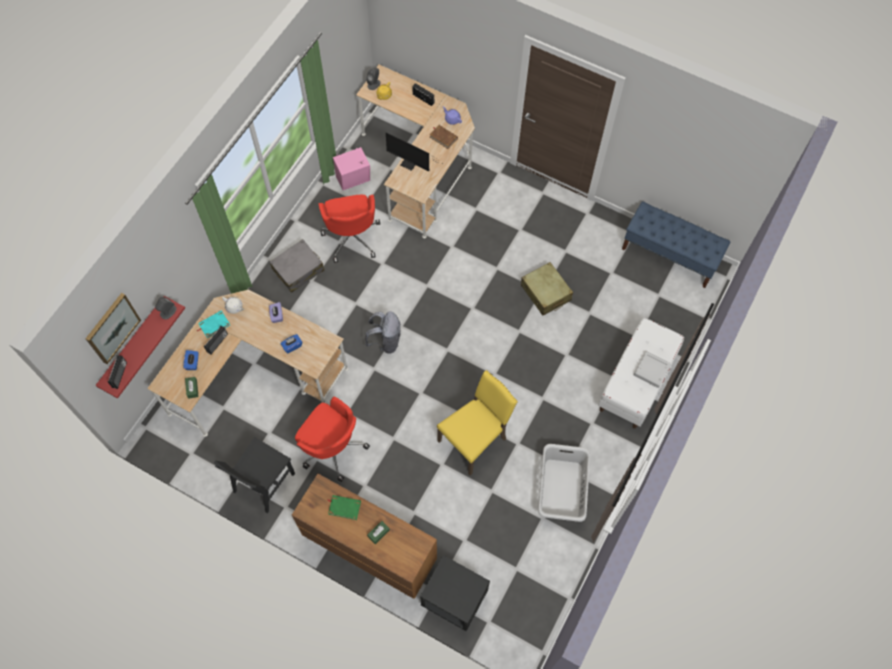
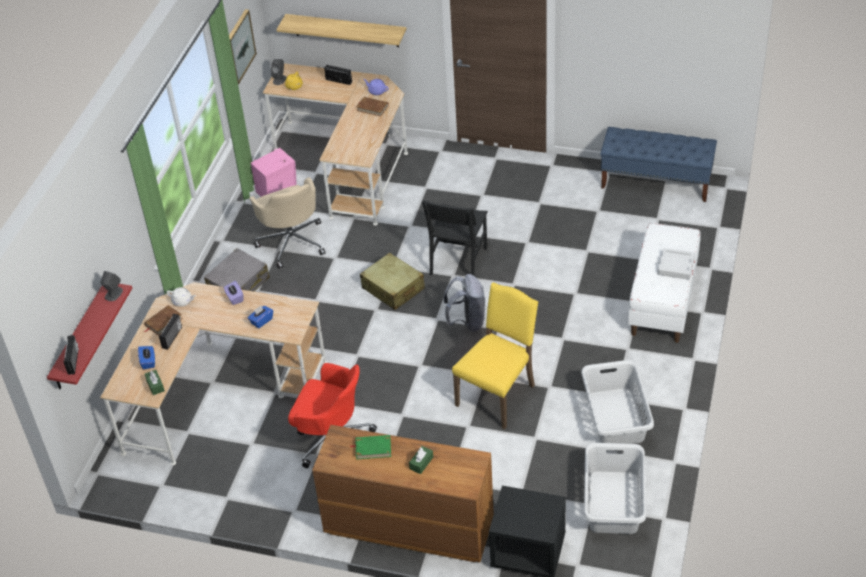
camera: 10 degrees left, 20 degrees down
picture [86,293,141,364] -> picture moved to [229,9,257,85]
turquoise book [197,311,230,338] -> brown book [144,305,182,336]
black chair [214,437,295,513] -> black chair moved to [422,200,488,276]
red office chair [319,195,380,263] -> beige office chair [249,177,325,269]
grey backpack [365,311,401,354] -> grey backpack moved to [443,274,485,332]
monitor [386,133,439,171] -> none
beige suitcase [521,262,573,315] -> beige suitcase moved to [360,253,425,310]
none -> shelf [276,14,406,47]
none -> grey laundry basket [584,443,646,534]

